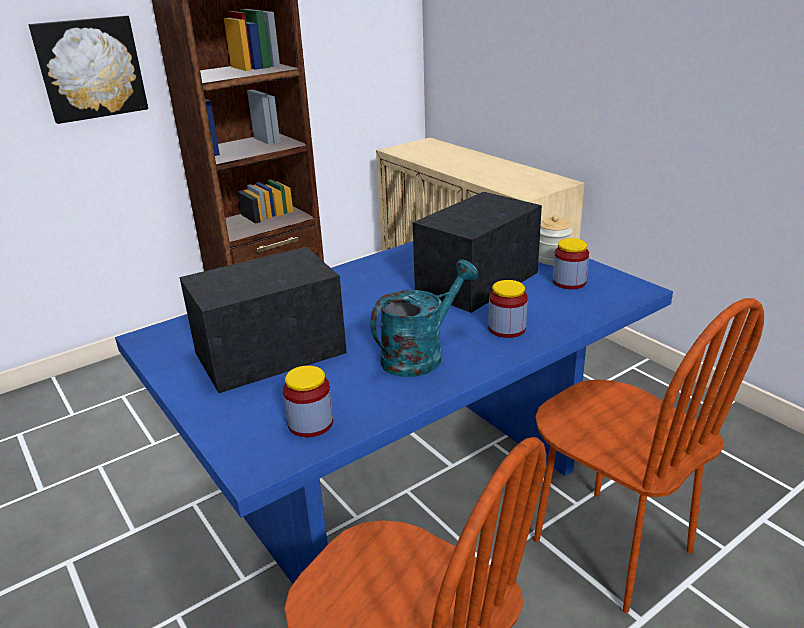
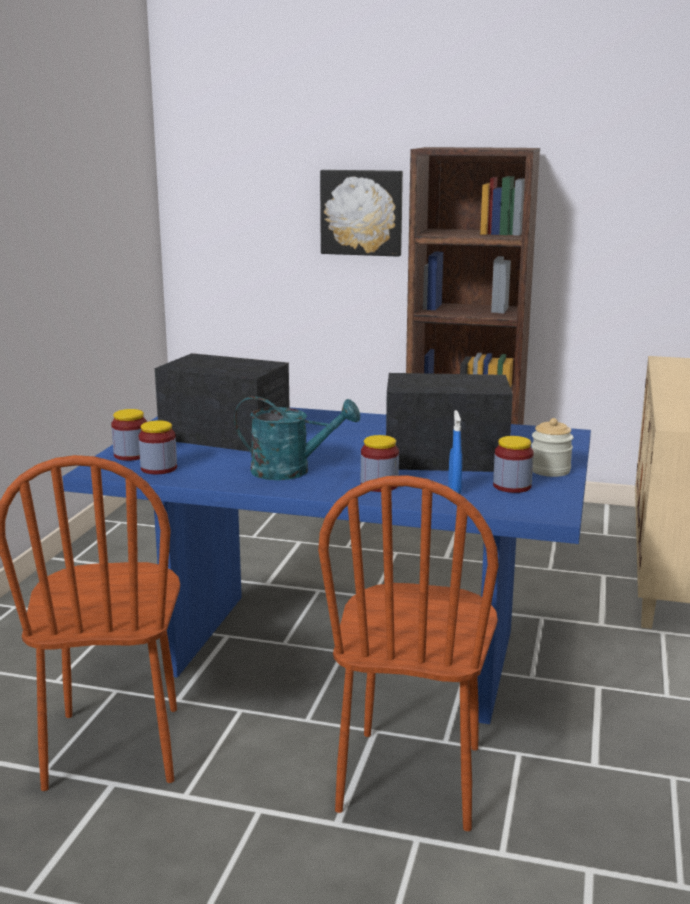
camera: 50 degrees right, 10 degrees down
none -> jar [111,409,147,461]
none -> blue spray bottle [448,410,462,494]

